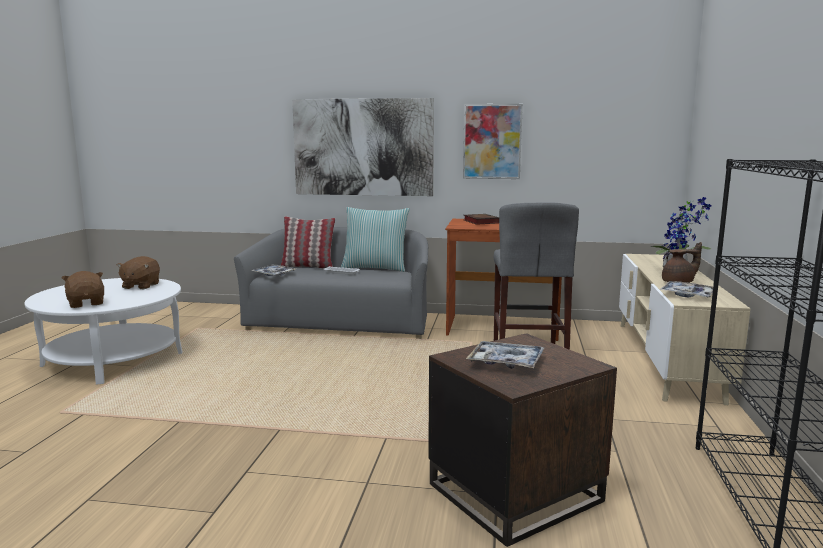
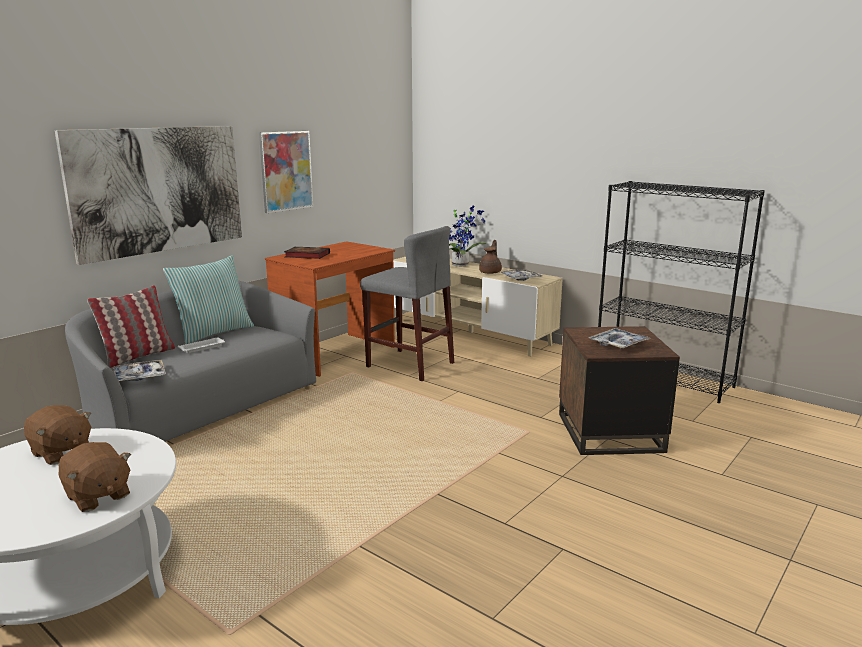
camera: 60 degrees left, 5 degrees up
brown plush toy [61,271,104,308] -> brown plush toy turned 135 degrees counterclockwise [58,442,131,512]

